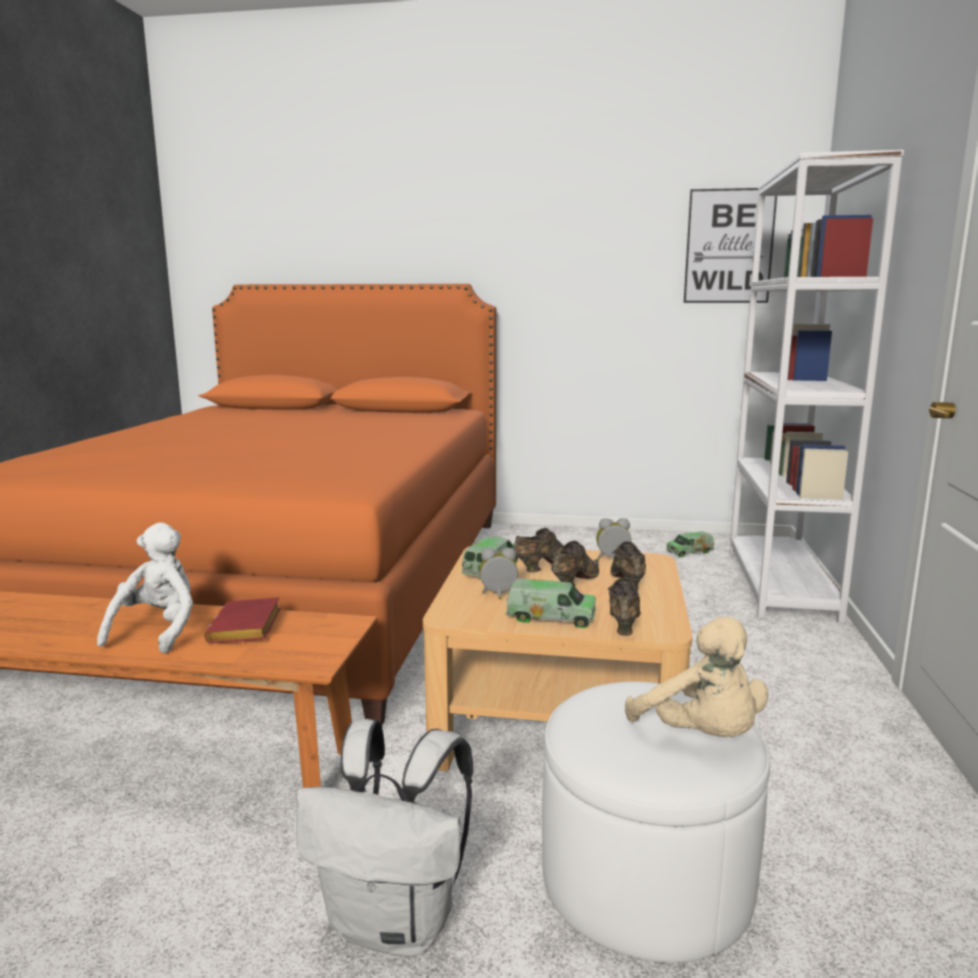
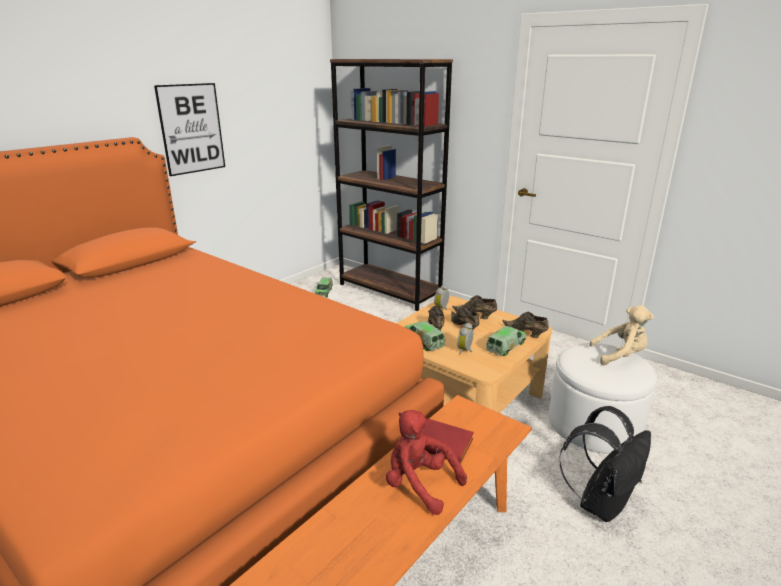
camera: 60 degrees left, 10 degrees up
white plush toy [97,522,193,654] -> red plush toy [386,410,467,515]
white backpack [296,719,473,957] -> black backpack [560,406,651,522]
picture [684,188,777,303] -> picture moved to [154,83,225,176]
white bookcase [730,150,904,623] -> brown bookcase [330,59,453,311]

